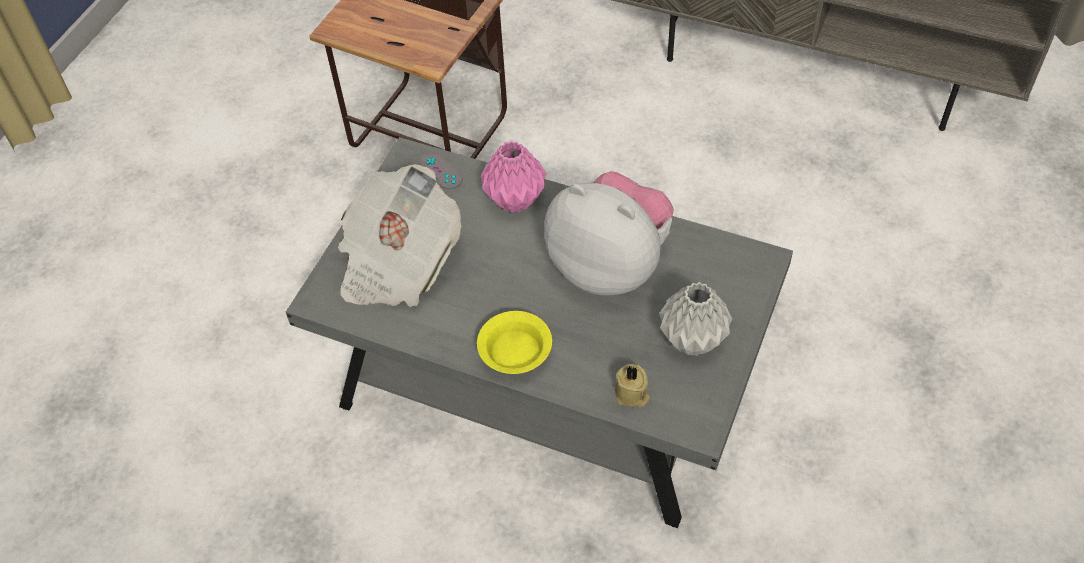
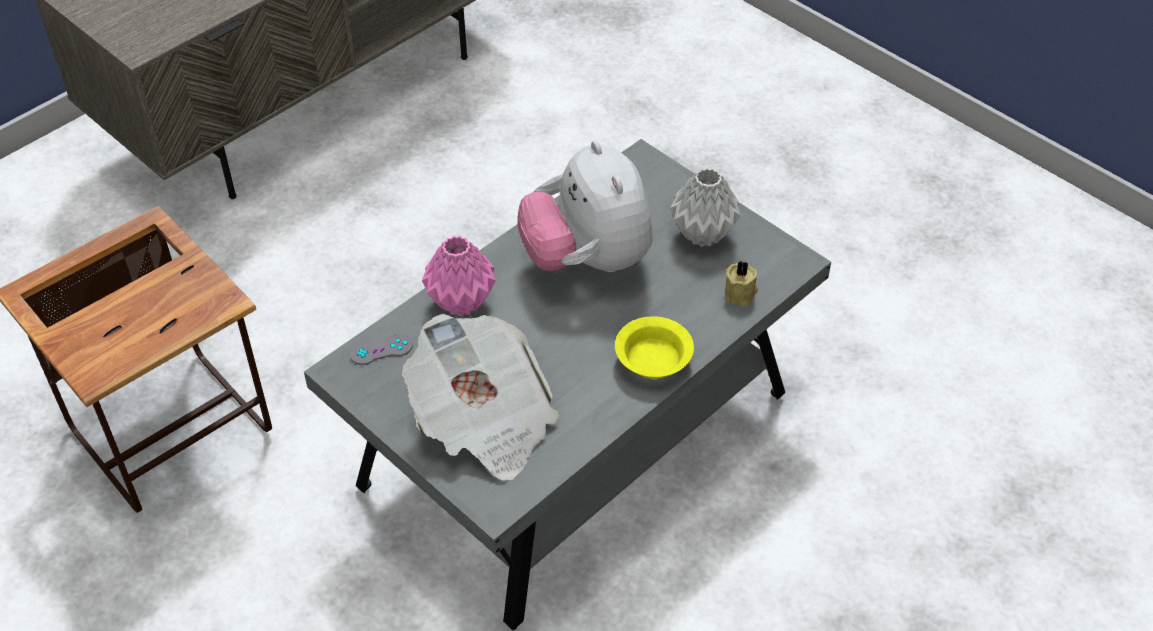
camera: 70 degrees left, 5 degrees down
plush toy [544,171,674,295] -> plush toy turned 75 degrees counterclockwise [517,140,653,272]

